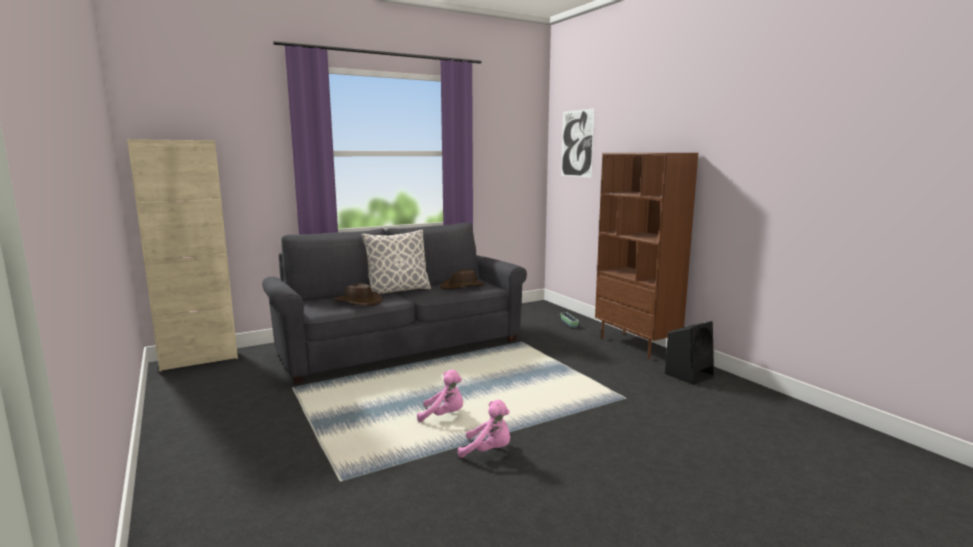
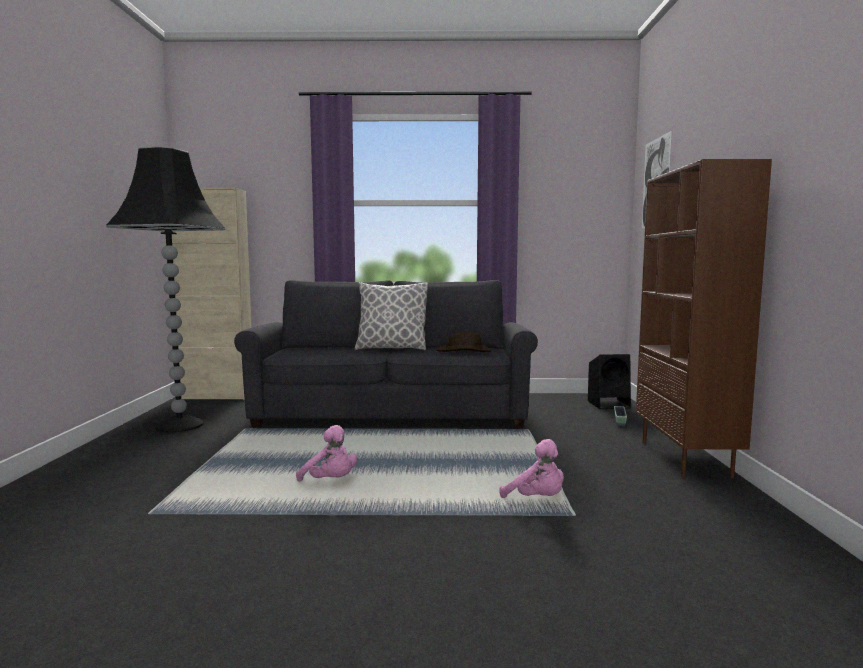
camera: 30 degrees right, 5 degrees down
brown hat [334,284,383,306] -> none
pink plush toy [458,400,510,458] -> pink plush toy moved to [499,439,564,498]
black speaker [665,321,714,385] -> black speaker moved to [588,354,631,409]
none -> black floor lamp [106,146,225,432]

